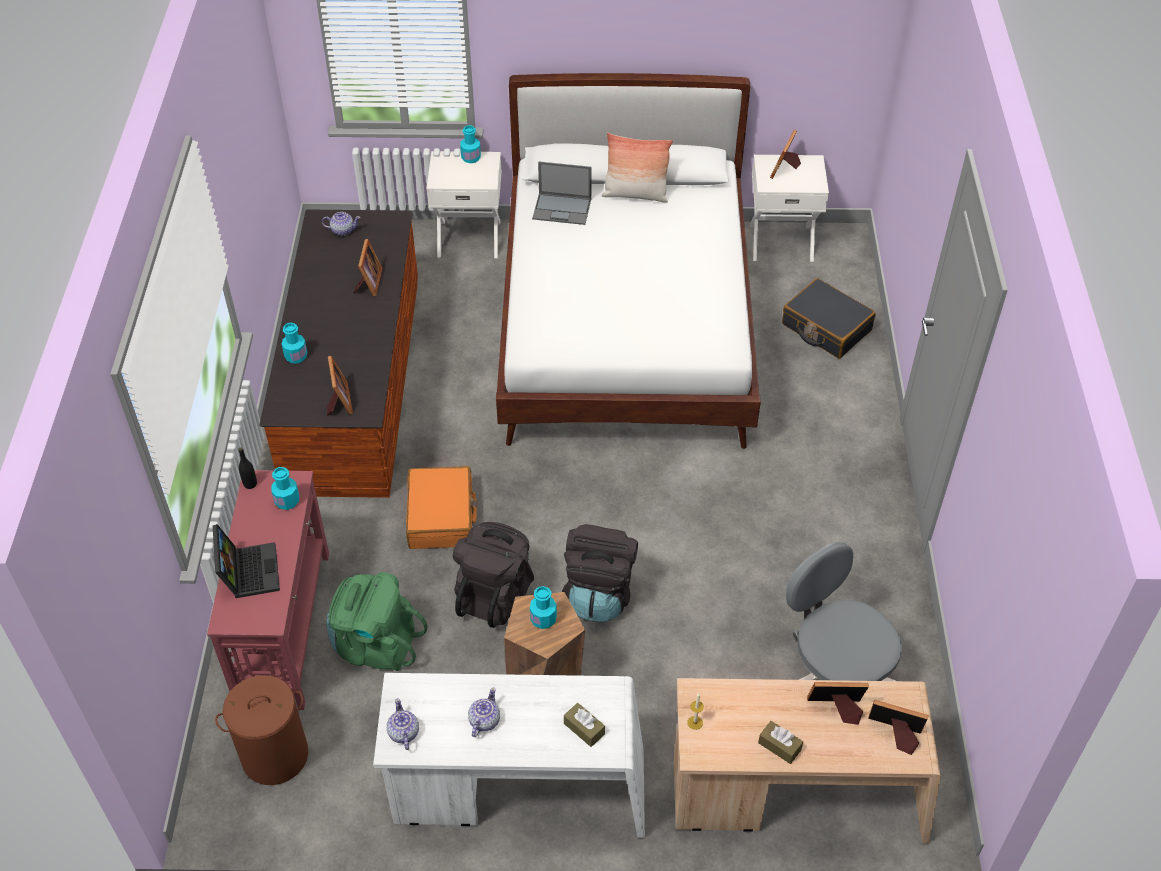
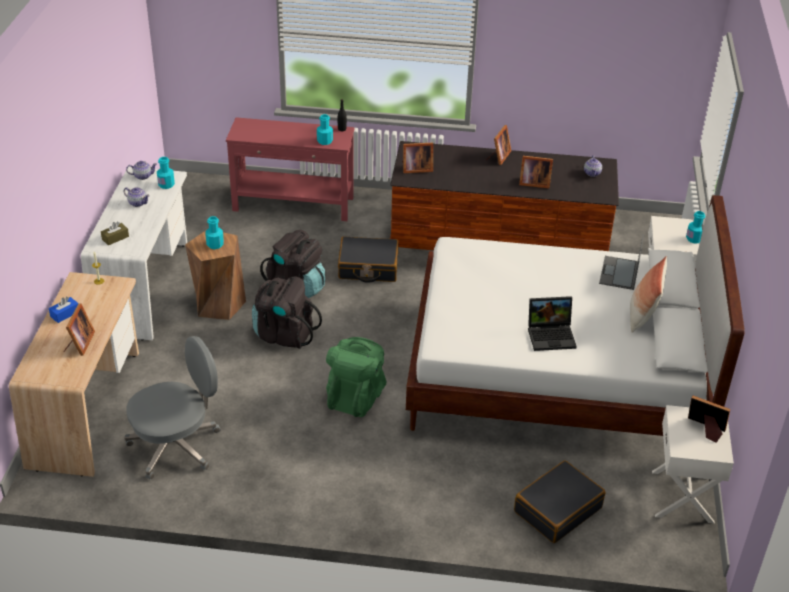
camera: 95 degrees right, 10 degrees down
laptop [213,524,280,598] -> laptop moved to [528,296,577,351]
brown laundry basket [215,675,308,785] -> none
turquoise bottle [282,323,307,364] -> turquoise bottle moved to [157,157,175,189]
green backpack [326,572,428,671] -> green backpack moved to [326,337,386,417]
orange suitcase [406,466,477,549] -> black suitcase [338,236,399,283]
brown tissue box [758,721,803,764] -> blue tissue box [49,297,78,323]
picture frame [868,700,929,755] -> picture frame moved to [486,125,511,165]

